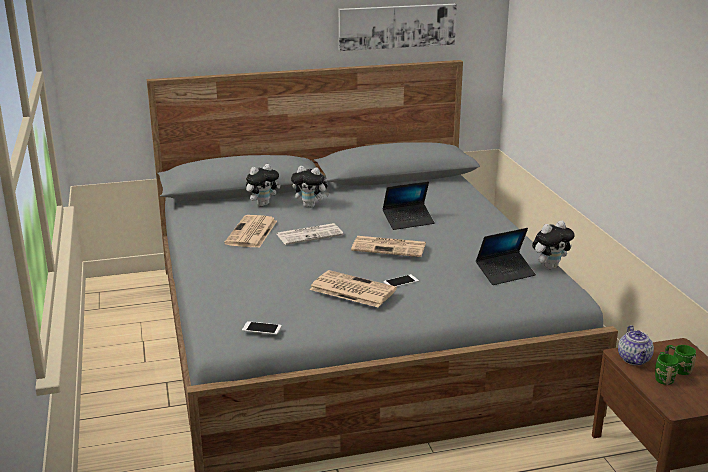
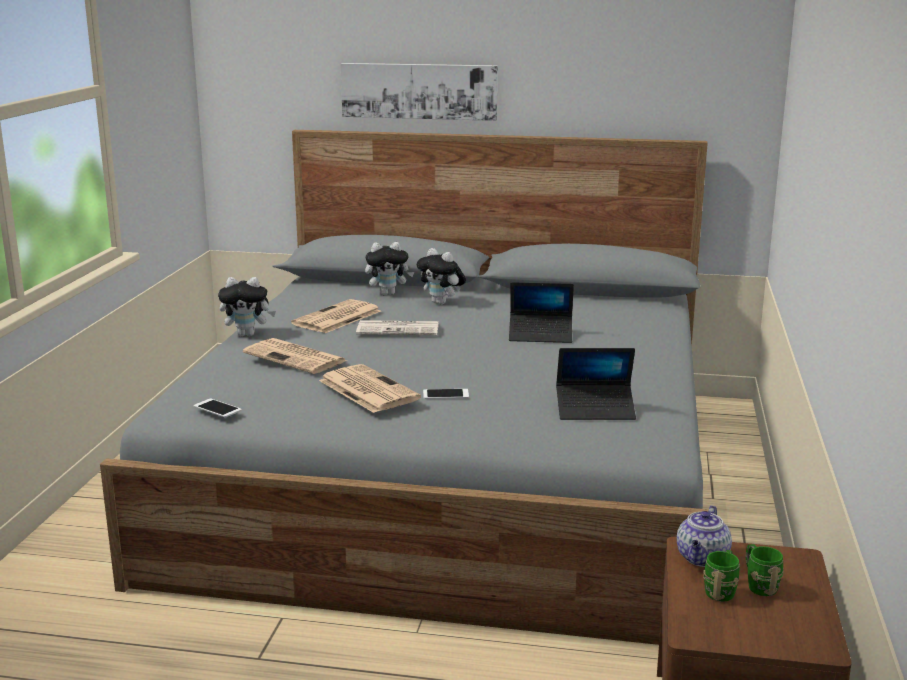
camera: 25 degrees right, 5 degrees down
picture [339,4,457,51] -> picture moved to [341,63,498,121]
newspaper [351,236,426,257] -> newspaper moved to [243,338,347,374]
plush toy [532,221,575,269] -> plush toy moved to [218,277,276,336]

